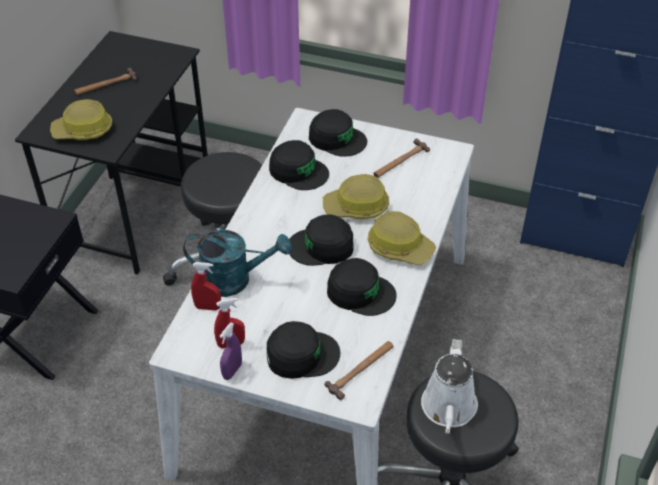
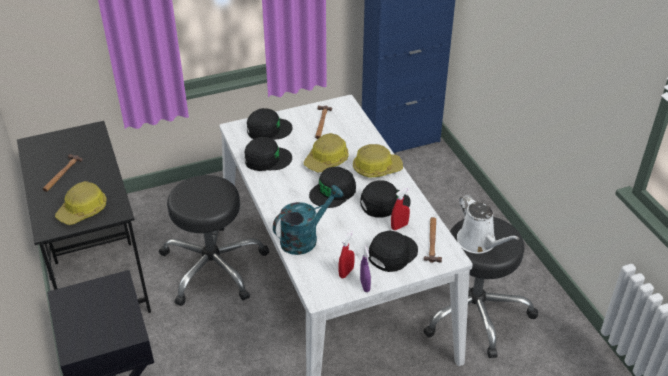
camera: 40 degrees left, 5 degrees down
red spray bottle [191,262,221,310] -> red spray bottle moved to [391,187,410,230]

